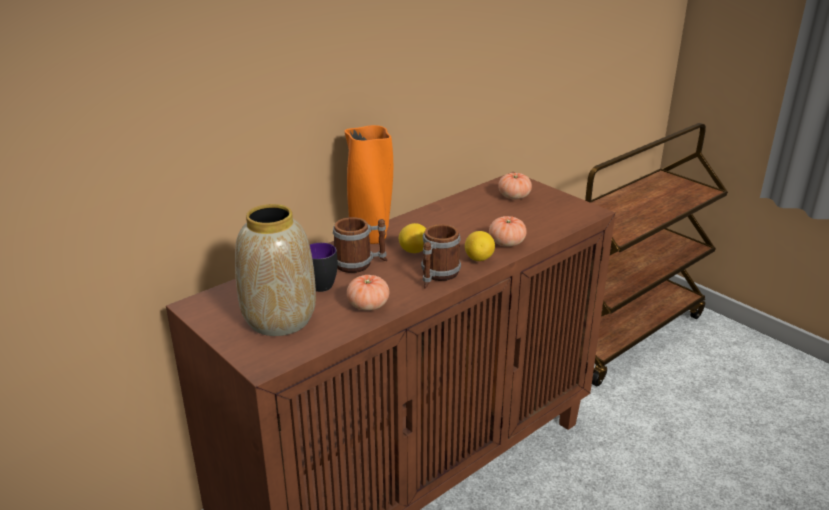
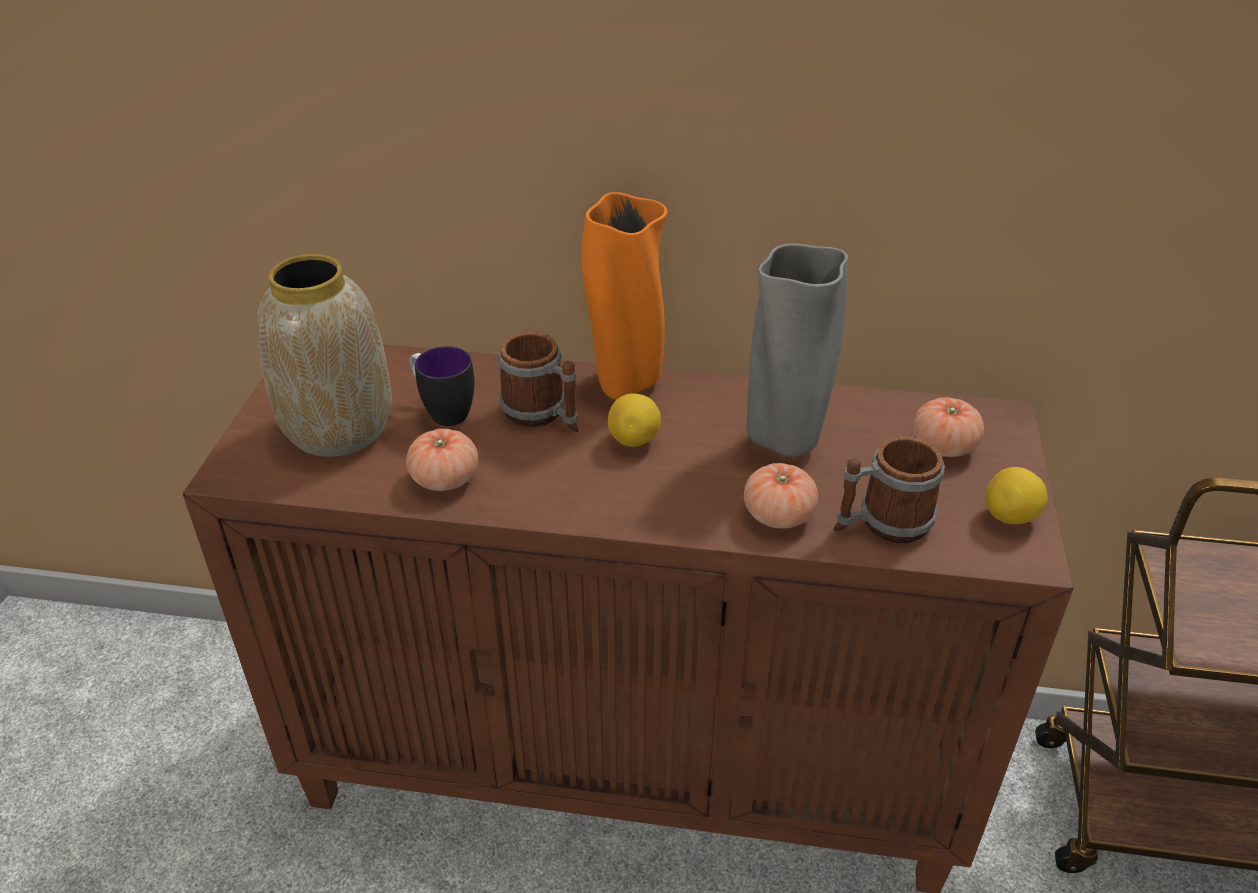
camera: 50 degrees right, 10 degrees up
mug [421,224,461,288] -> mug moved to [833,436,945,543]
lemon [465,231,495,261] -> lemon moved to [985,467,1048,524]
none -> grey vase [746,243,848,457]

